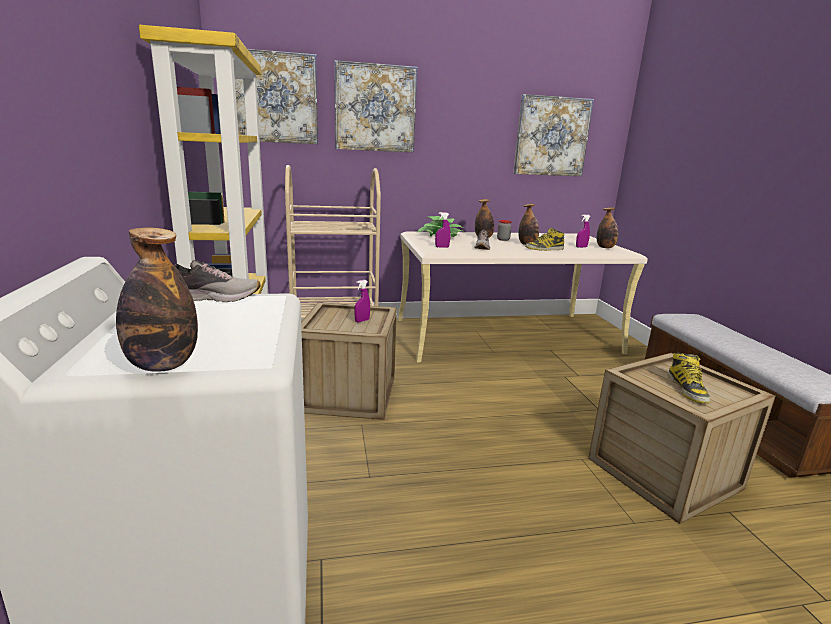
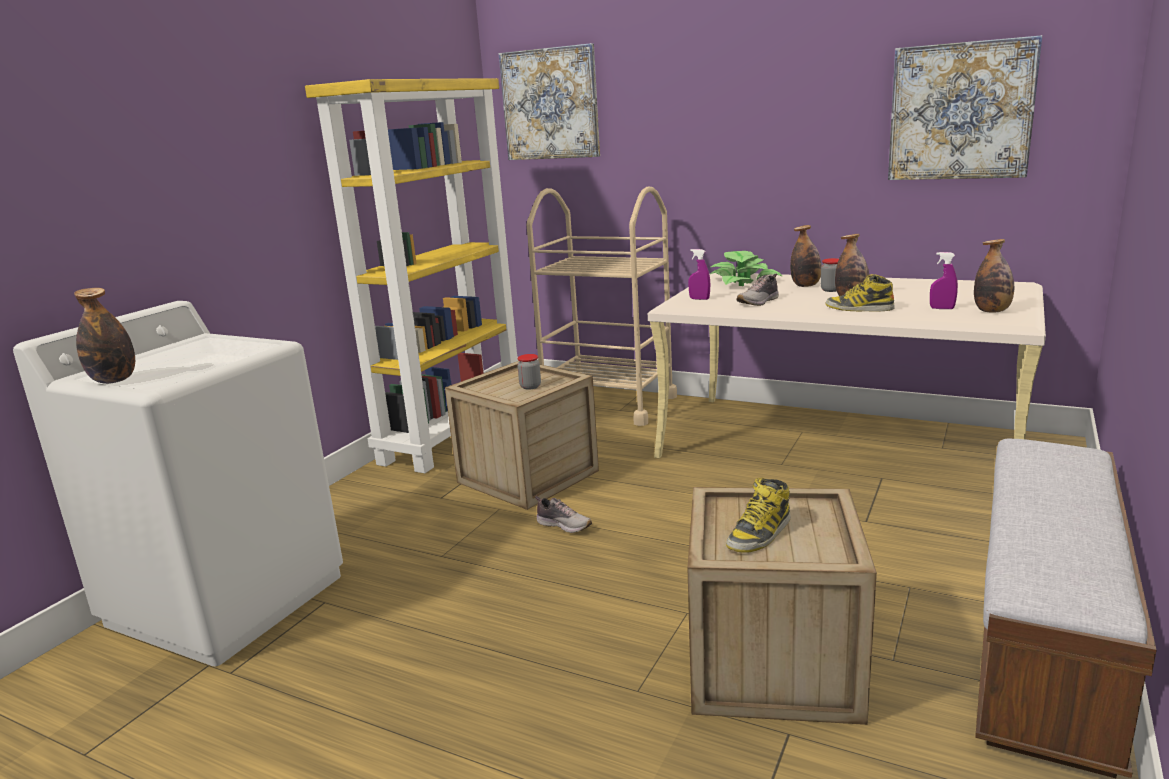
camera: 40 degrees right, 0 degrees up
shoe [174,260,261,302] -> shoe moved to [535,496,592,533]
picture [334,60,417,152] -> none
purple spray bottle [354,280,370,322] -> jar [517,354,541,390]

